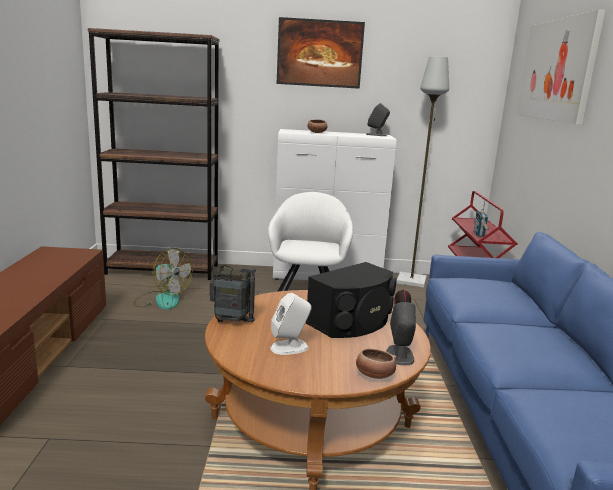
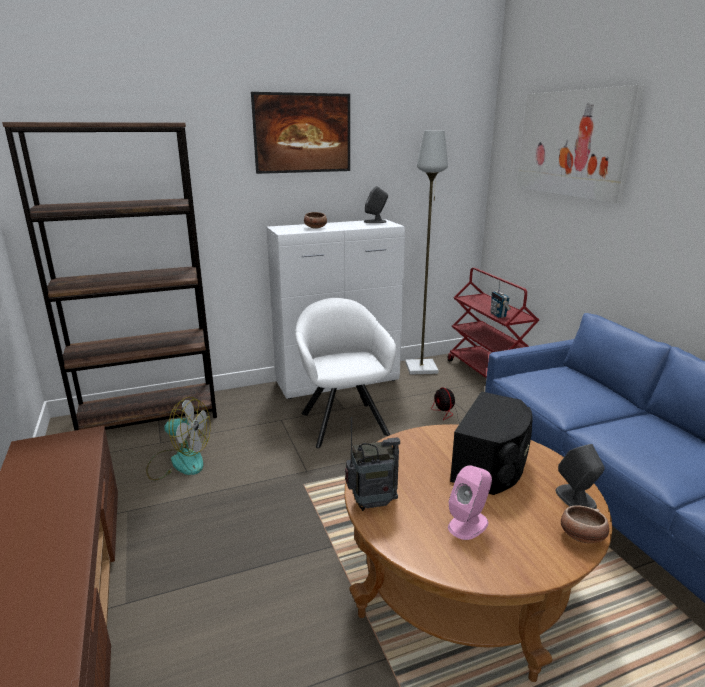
camera: 20 degrees left, 5 degrees up
white speaker [270,293,312,355] -> pink speaker [448,465,492,540]

